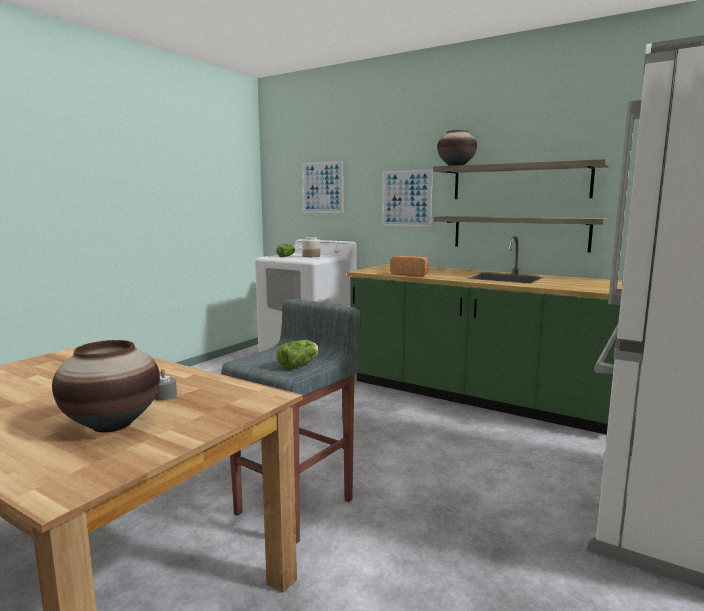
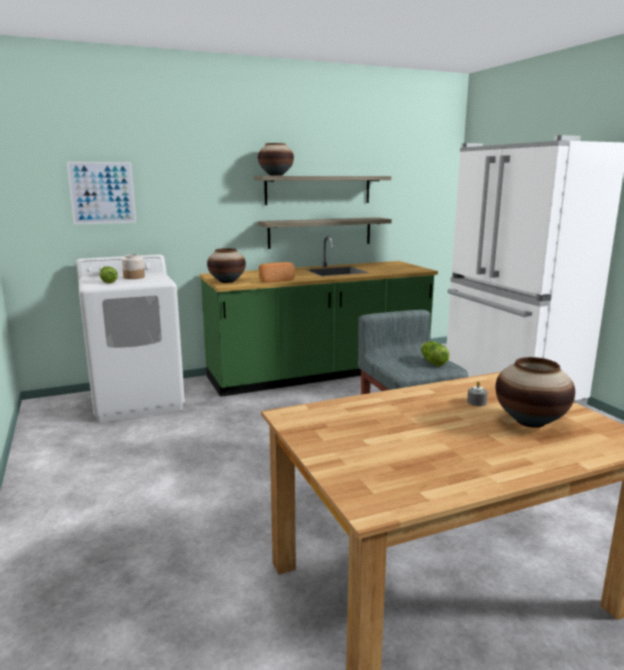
camera: 55 degrees left, 5 degrees up
picture [382,169,433,227] -> none
none -> vase [207,248,246,283]

